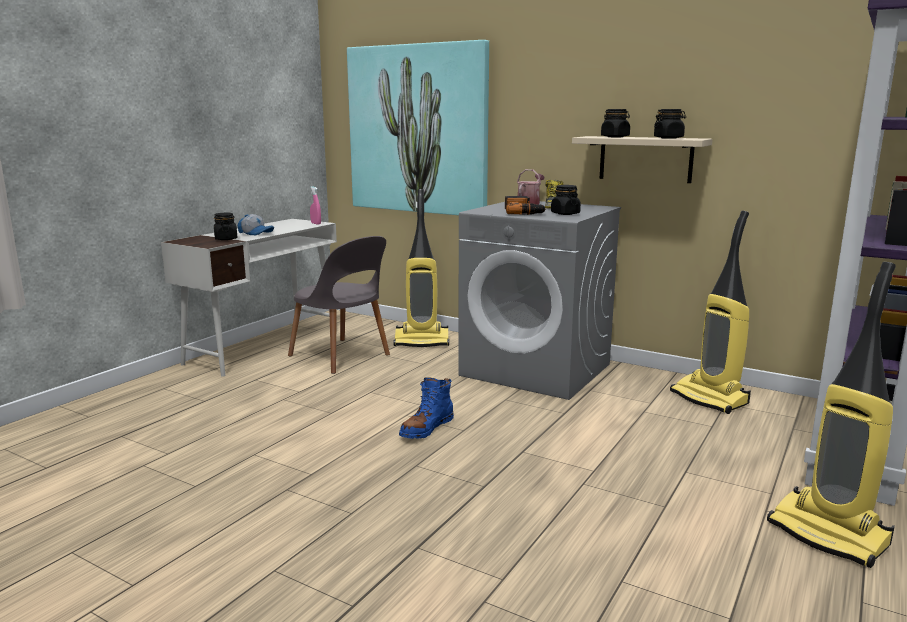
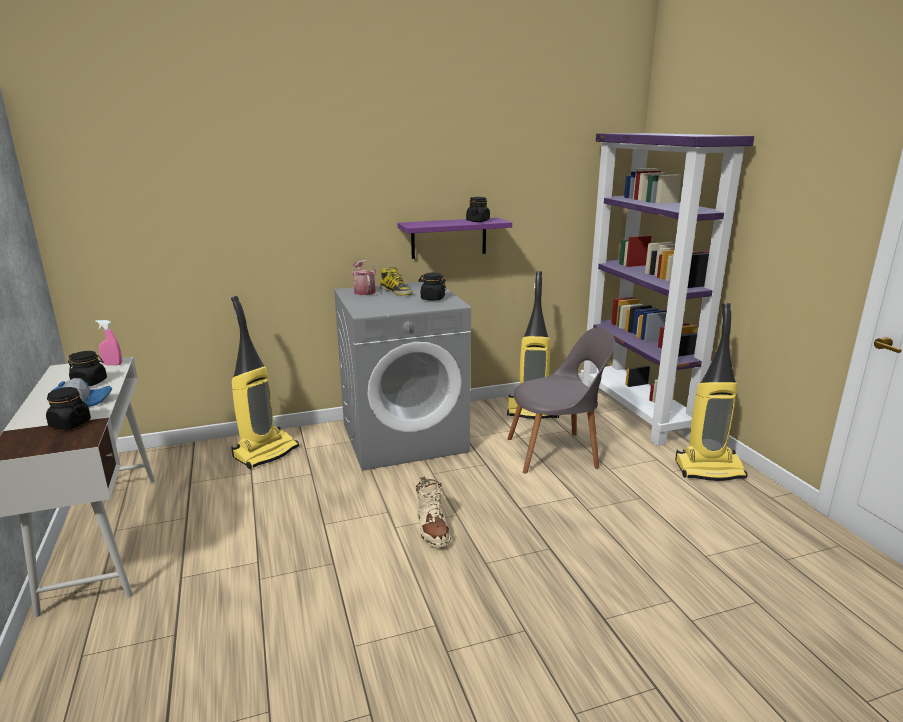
camera: 50 degrees left, 5 degrees up
grey chair [288,236,390,374] -> grey chair moved to [507,327,615,473]
picture [347,40,489,215] -> none
blue boot [399,377,454,439] -> beige boot [416,476,451,547]
power drill [505,196,547,215] -> none
beige shelf [572,136,713,183] -> purple shelf [397,217,512,259]
black jar [601,109,630,137] -> black jar moved to [68,351,107,386]

